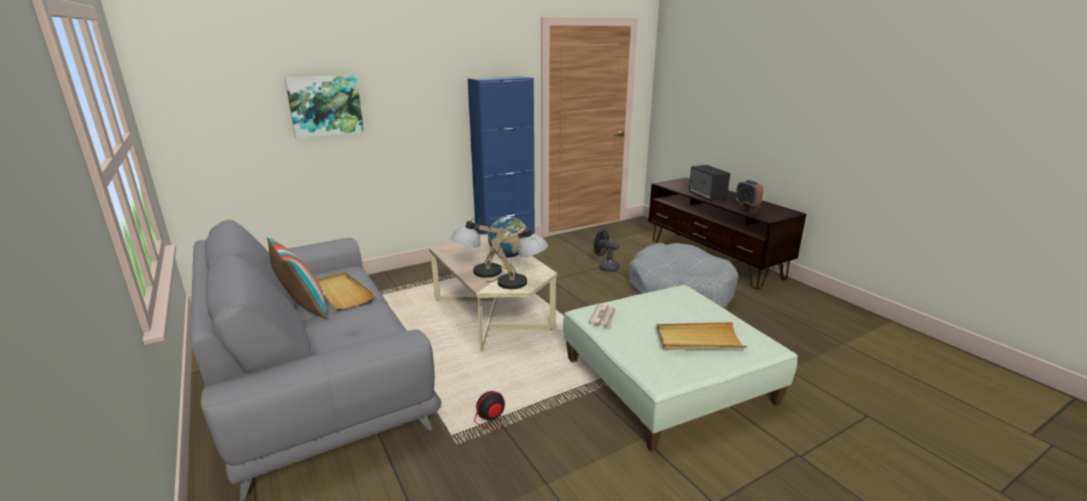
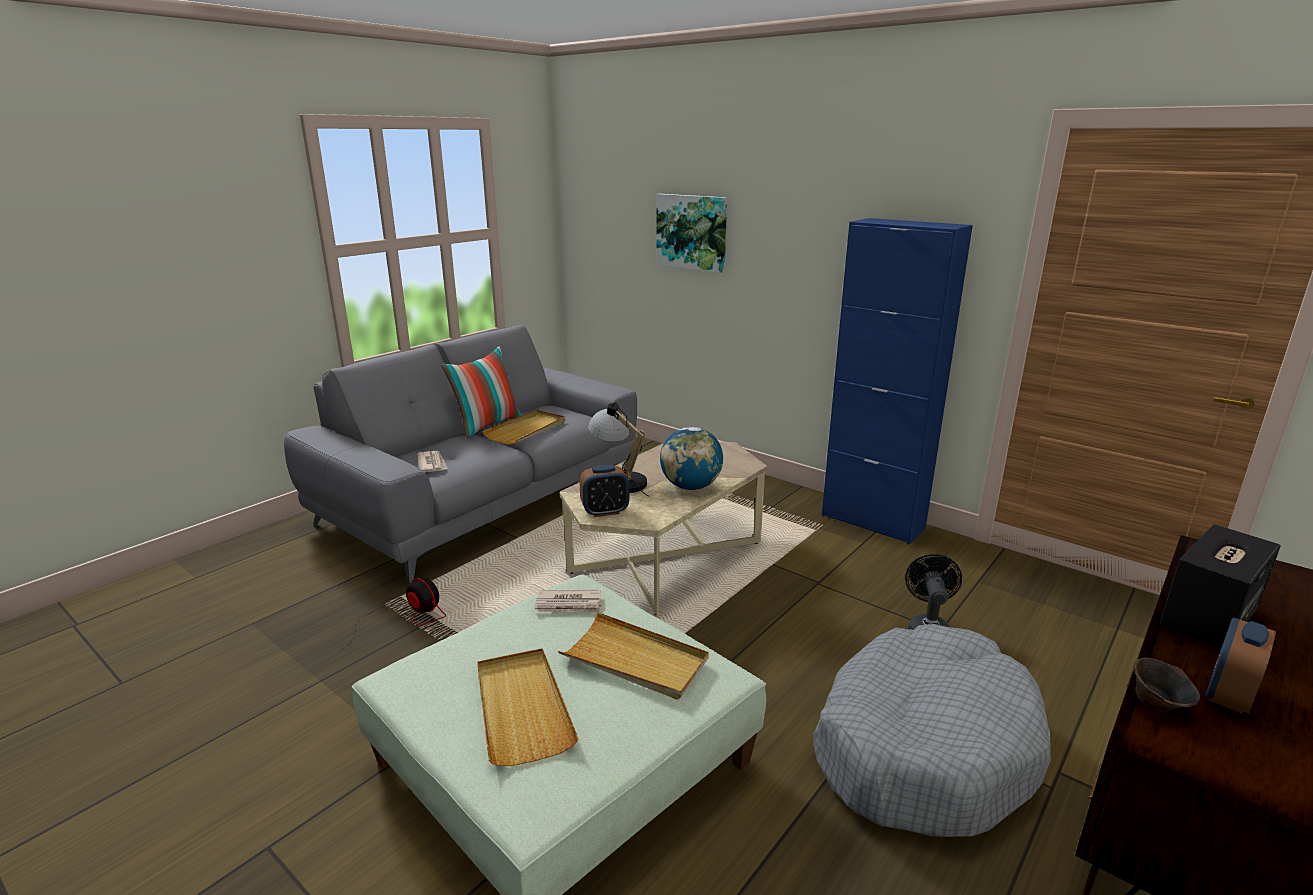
camera: 70 degrees right, 0 degrees up
table lamp [487,227,548,289] -> alarm clock [579,465,629,517]
none -> newspaper [417,451,448,472]
none -> beige tray [558,612,709,700]

